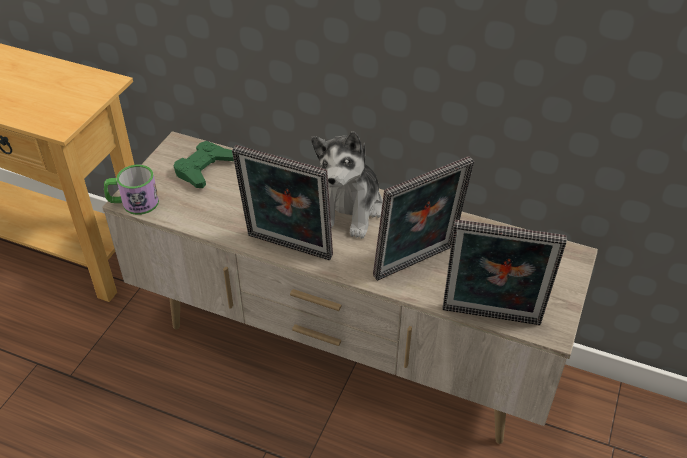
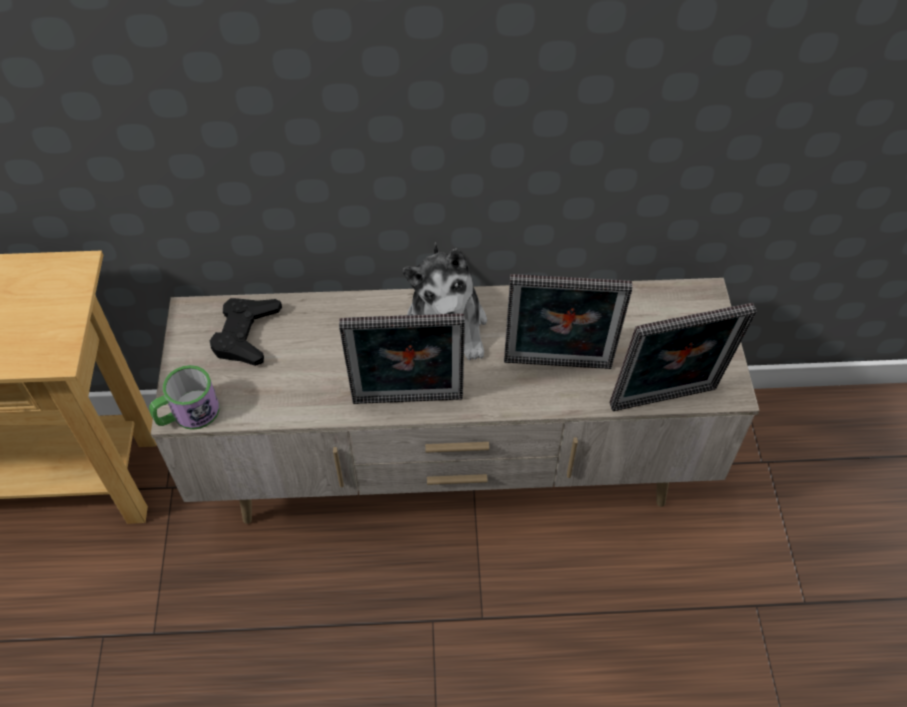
camera: 25 degrees left, 10 degrees up
green game controller [173,141,234,188] -> black game controller [210,298,282,366]
picture frame [373,156,474,281] -> picture frame turned 60 degrees clockwise [504,274,632,369]

